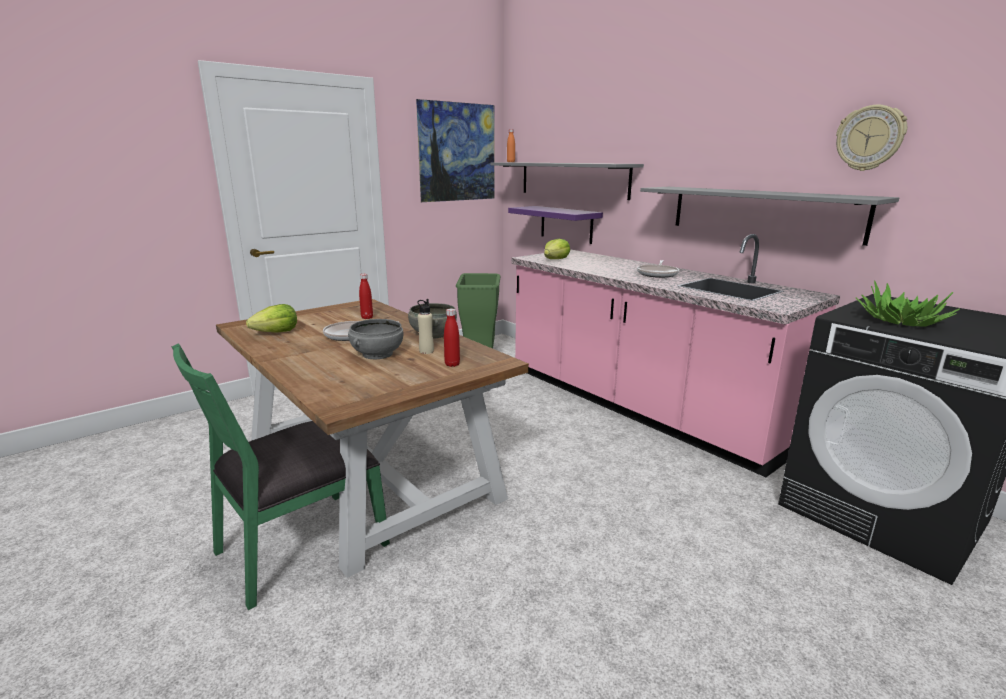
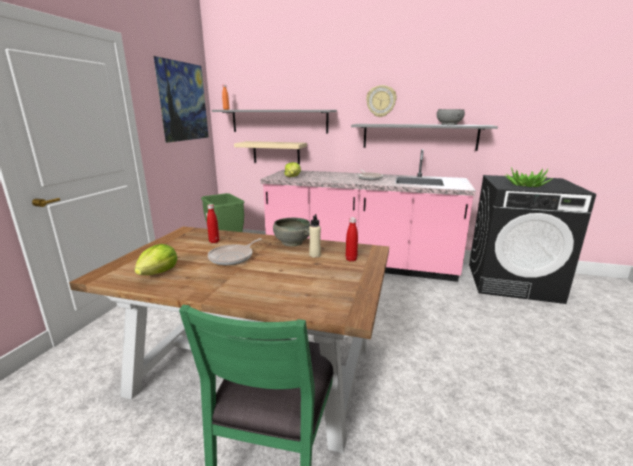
camera: 35 degrees left, 0 degrees up
grey bowl [348,319,403,359] -> grey bowl moved to [437,109,465,125]
purple shelf [508,206,603,244] -> beige shelf [234,141,307,164]
wall clock [836,105,907,171] -> wall clock moved to [366,85,397,117]

